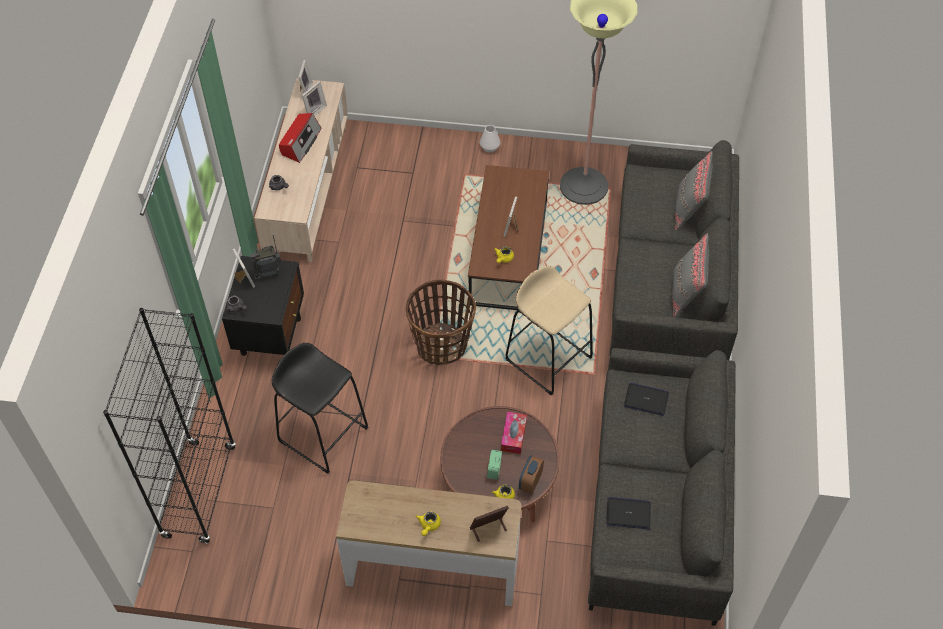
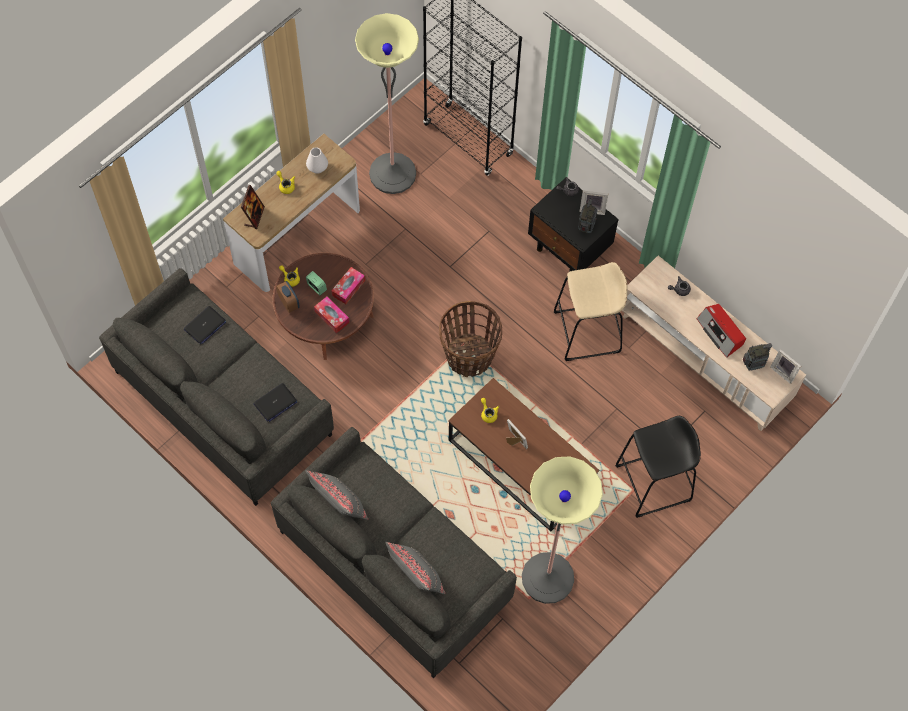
camera: 125 degrees right, 10 degrees up
black stool [272,343,368,474] -> black stool moved to [615,416,701,518]
picture frame [302,81,327,116] -> radio [743,343,772,371]
white vase [480,125,500,153] -> white vase moved to [306,147,328,174]
beige stool [506,266,593,395] -> beige stool moved to [554,262,628,361]
none -> tissue box [332,267,365,304]
none -> floor lamp [355,13,419,194]

